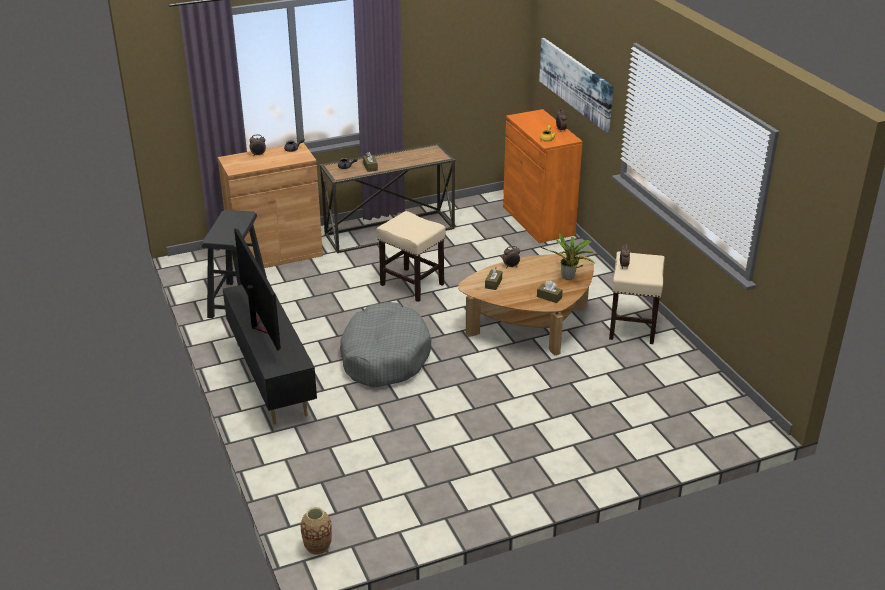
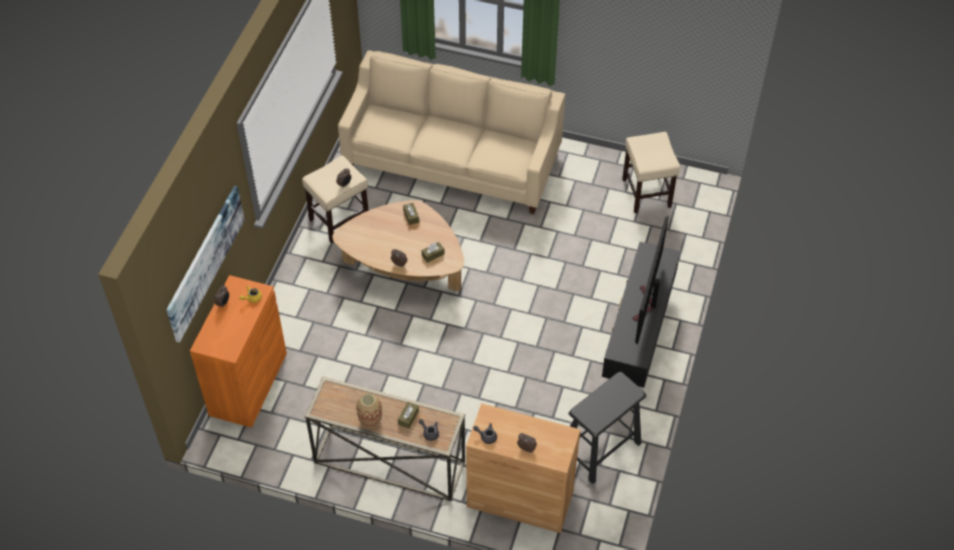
camera: 140 degrees left, 20 degrees up
vase [301,507,332,555] -> vase moved to [356,394,382,428]
grey dog bed [340,302,431,387] -> none
beige stool [376,211,446,302] -> beige stool moved to [622,132,680,213]
potted plant [541,234,595,280] -> none
none -> beige sofa [338,50,565,214]

